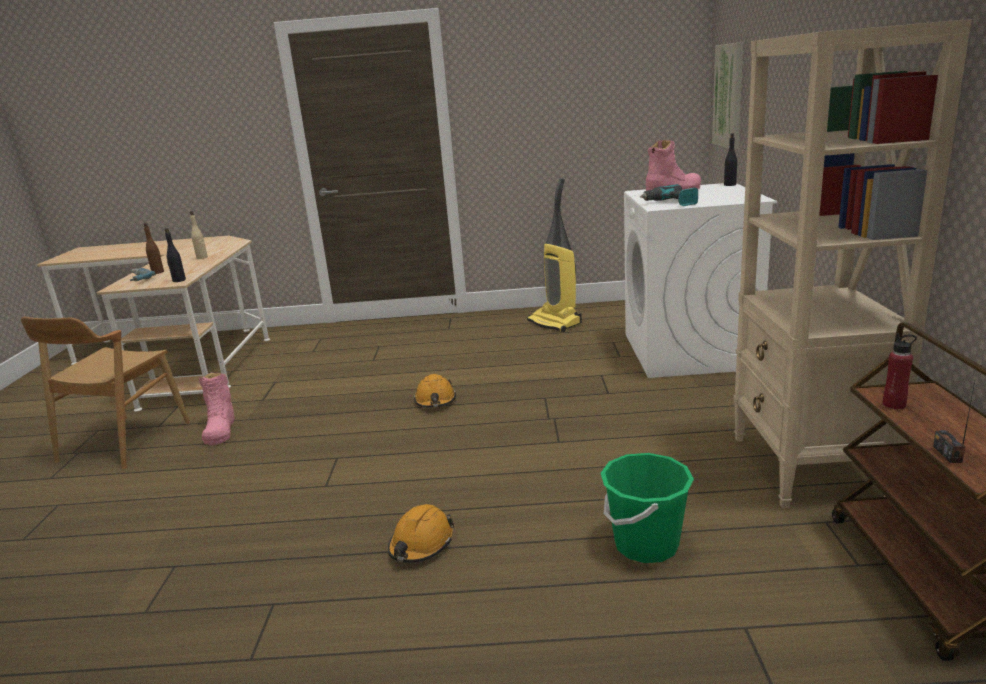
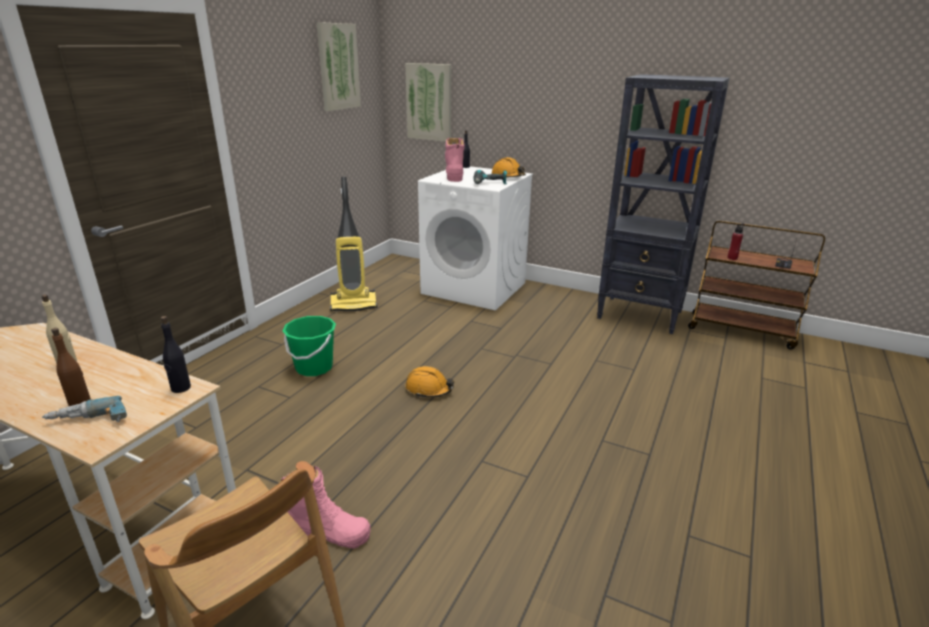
camera: 65 degrees left, 5 degrees up
orange hard hat [388,504,454,563] -> orange hard hat moved to [491,157,526,177]
green bucket [601,453,694,563] -> green bucket moved to [282,316,336,376]
beige bookcase [733,19,972,508] -> black bookcase [597,74,729,334]
none -> picture [317,22,361,111]

